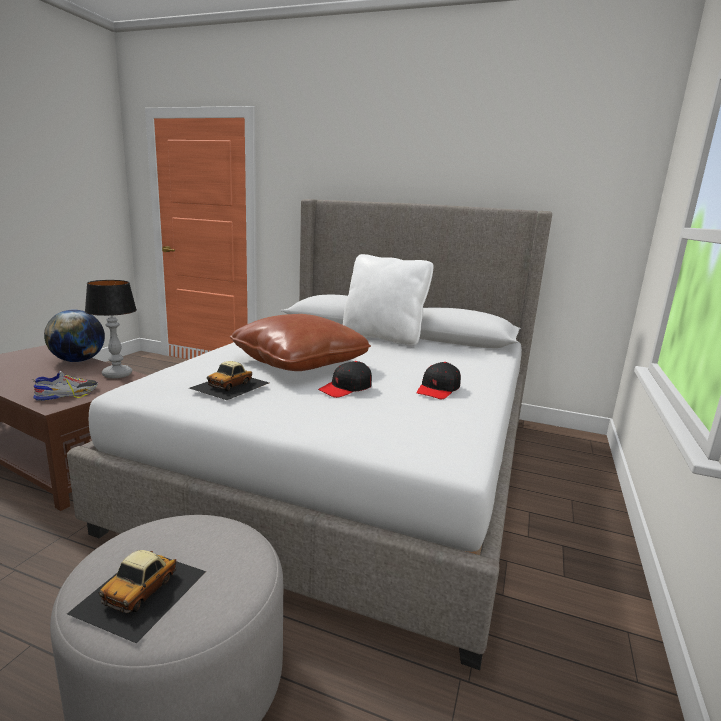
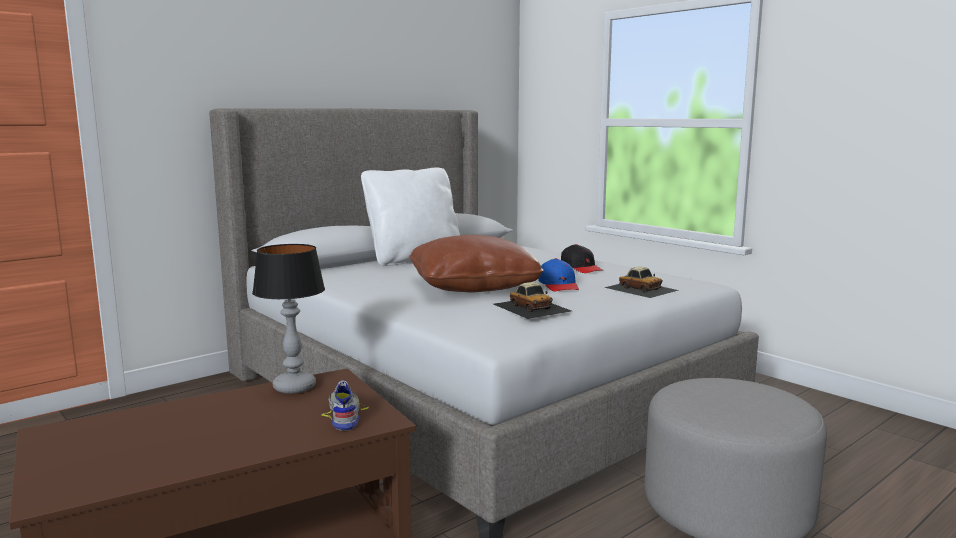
camera: 60 degrees left, 5 degrees down
globe [44,309,105,362] -> none
toy car [67,550,206,643] -> toy car moved to [604,267,679,298]
black cap [318,361,372,398] -> blue cap [538,258,579,292]

